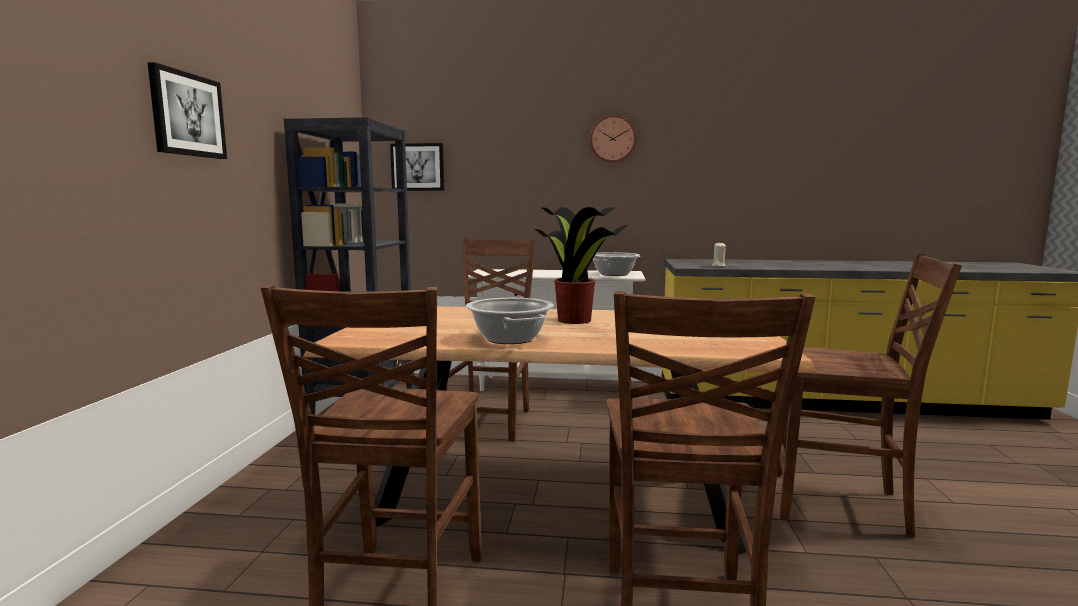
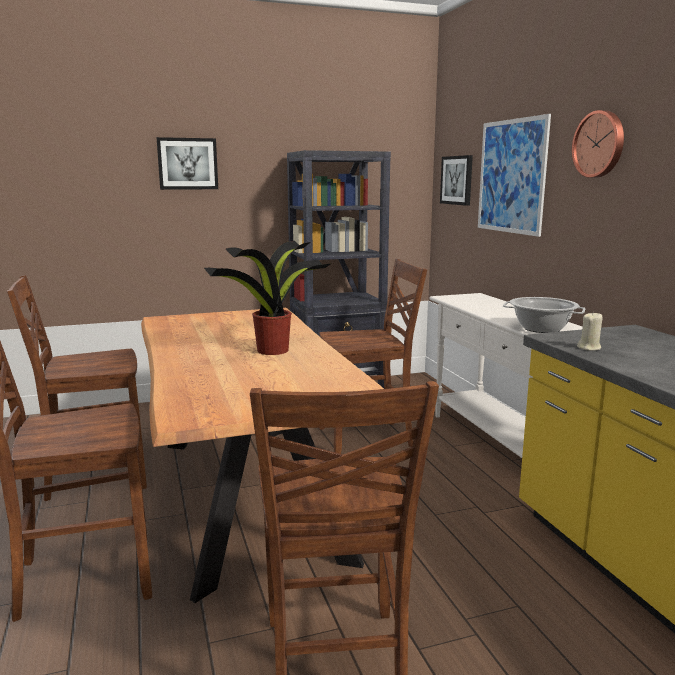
camera: 65 degrees right, 5 degrees up
cooking pot [466,298,554,344] -> none
none -> picture [478,114,551,237]

